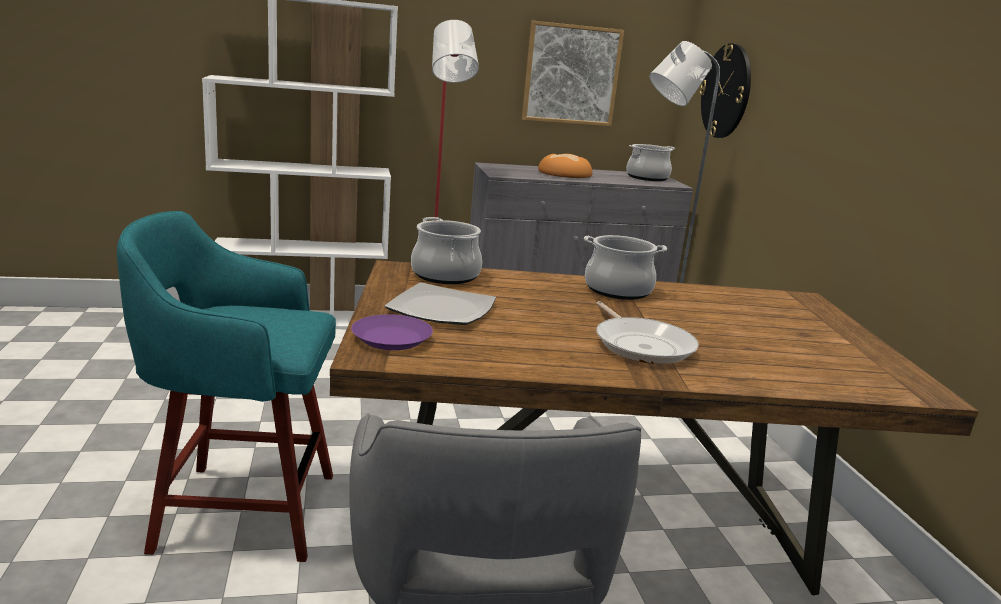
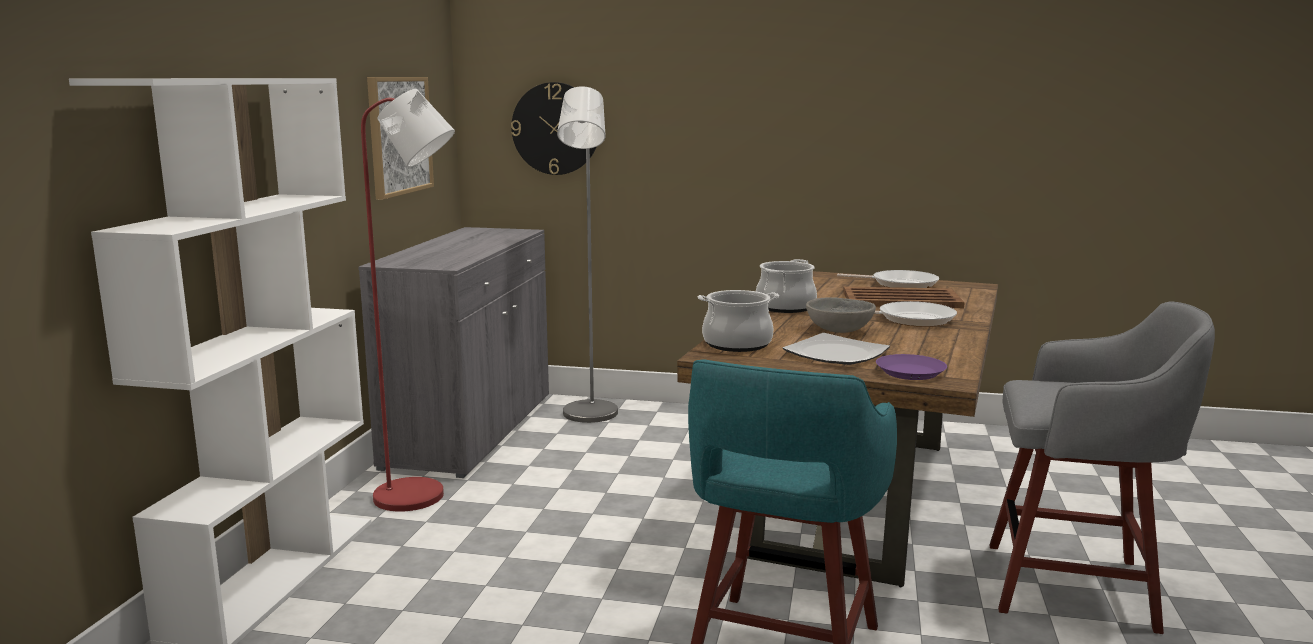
camera: 65 degrees left, 5 degrees down
bread [538,154,592,178] -> none
cooking pot [626,144,675,181] -> none
none -> grey bowl [806,297,876,333]
none -> frying pan [837,270,939,288]
none -> brown tray [843,287,965,308]

